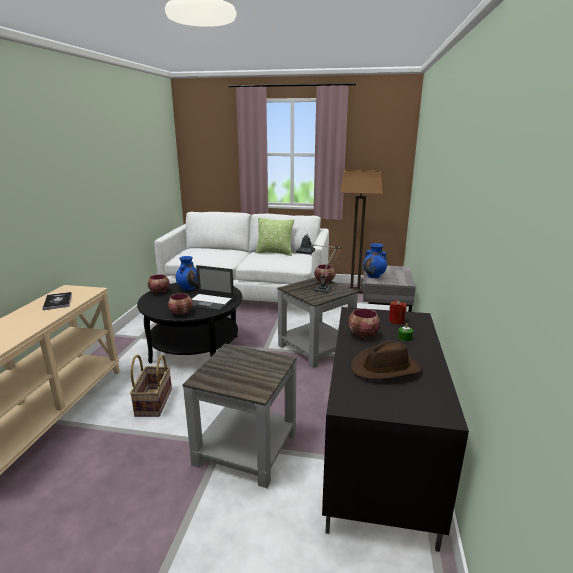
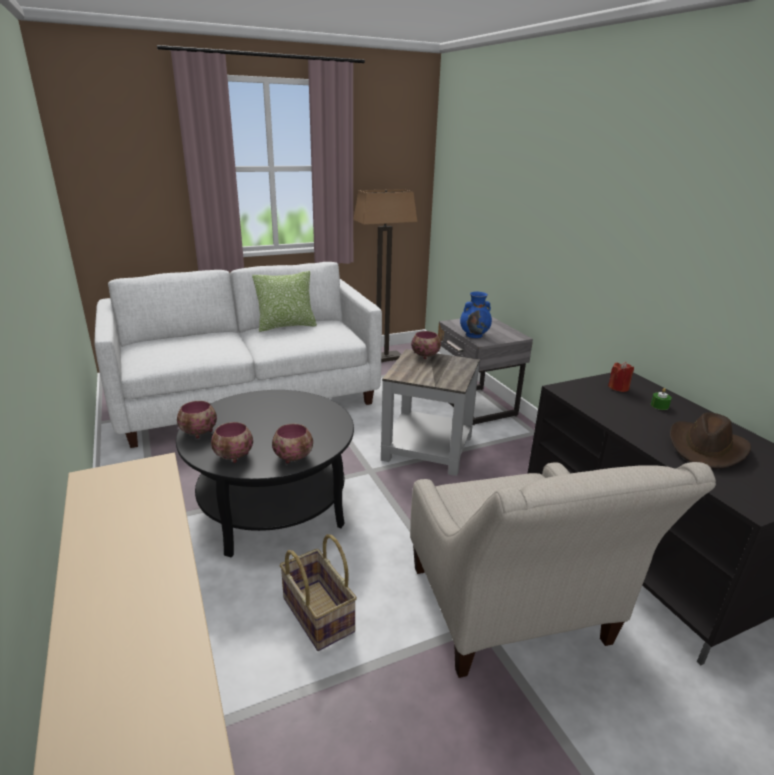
camera: 35 degrees left, 5 degrees up
book [43,292,72,310] -> none
blue vase [176,256,198,290] -> none
grey side table [183,344,297,488] -> beige armchair [410,462,716,678]
laptop [191,265,234,311] -> none
table lamp [296,233,341,293] -> none
bowl [348,308,380,340] -> bowl moved to [211,422,253,463]

